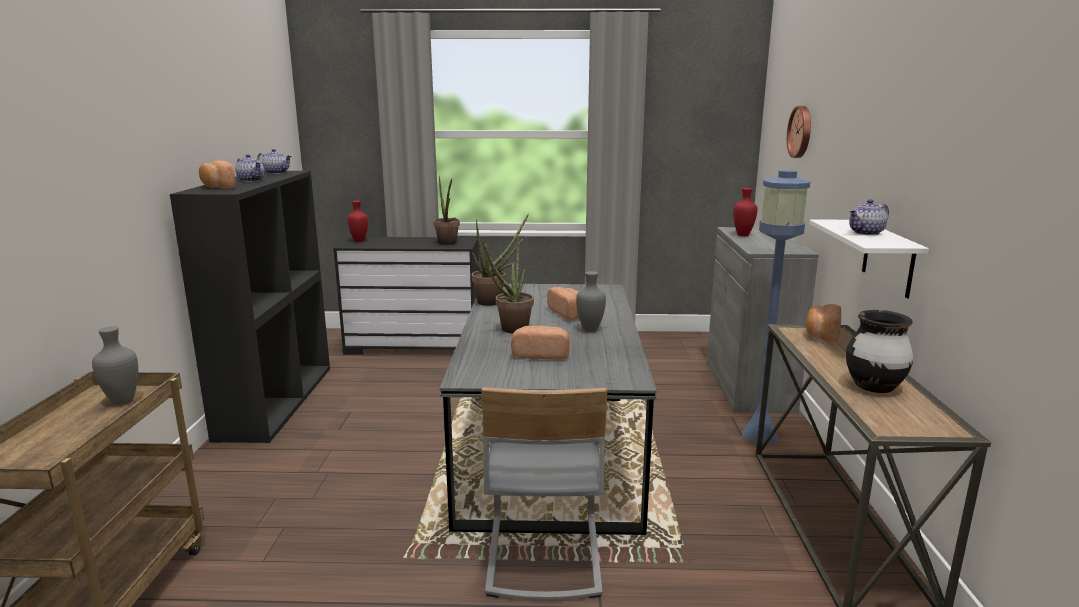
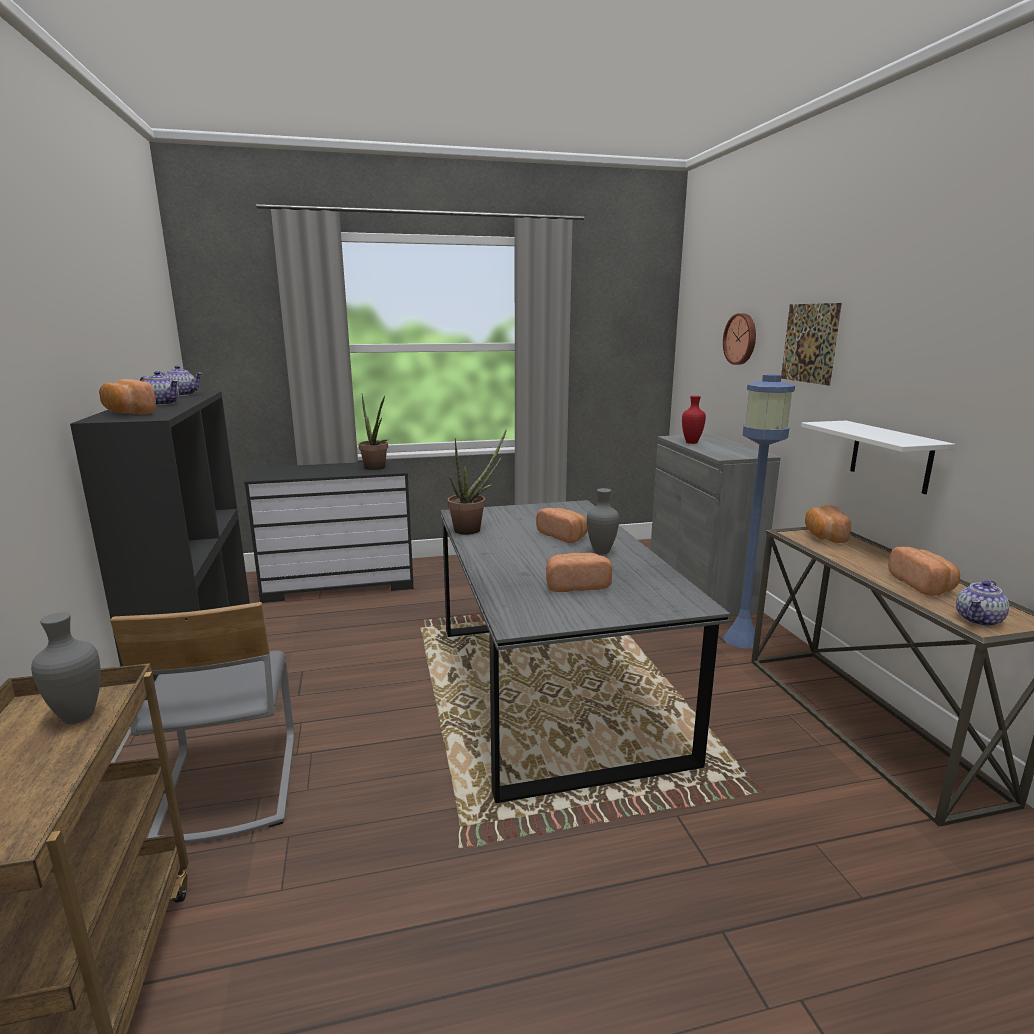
camera: 15 degrees left, 0 degrees up
red vase [347,201,368,242] -> none
grey chair [481,387,607,600] -> grey chair moved to [110,602,294,843]
potted plant [482,232,534,333] -> none
black vase [846,310,914,393] -> bread [888,547,960,596]
teapot [849,199,889,235] -> teapot moved to [956,581,1009,626]
none -> picture [781,303,842,385]

